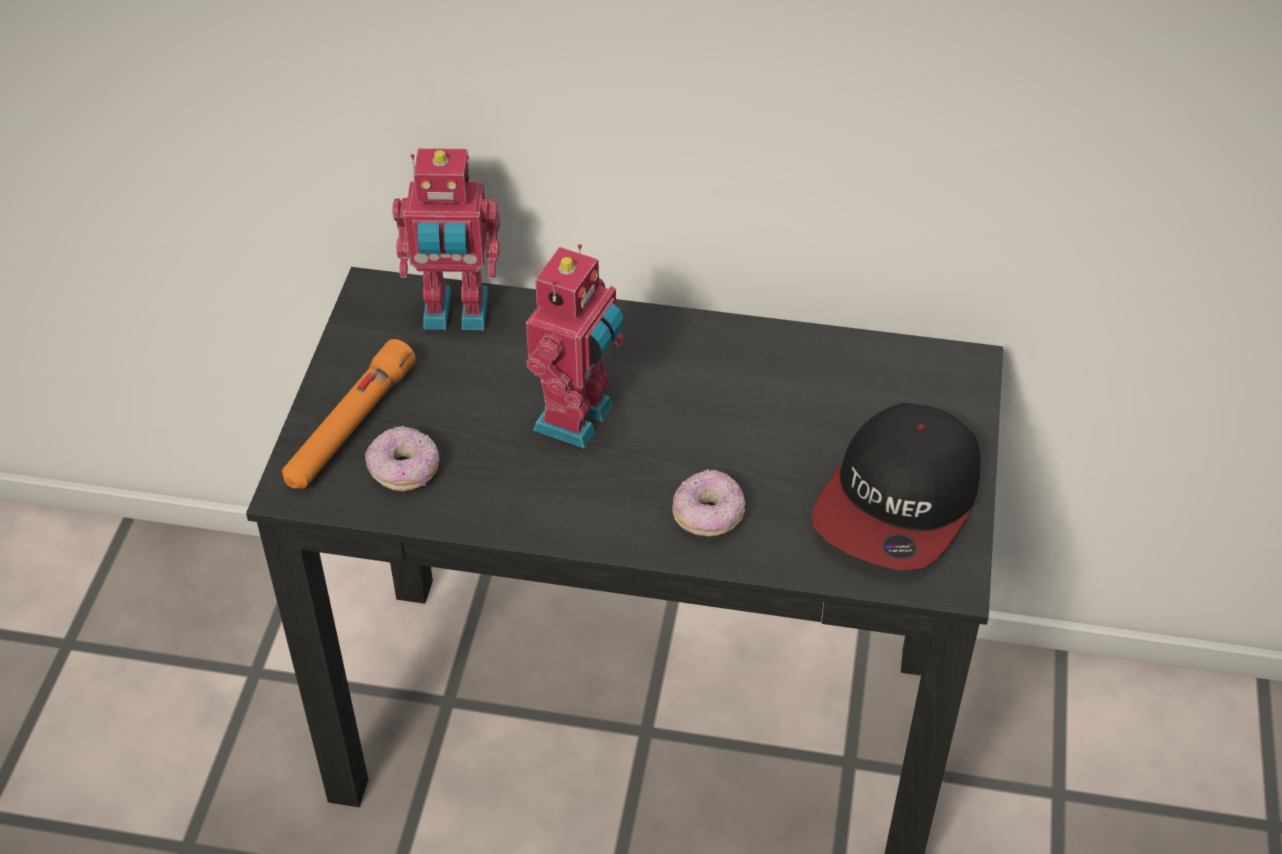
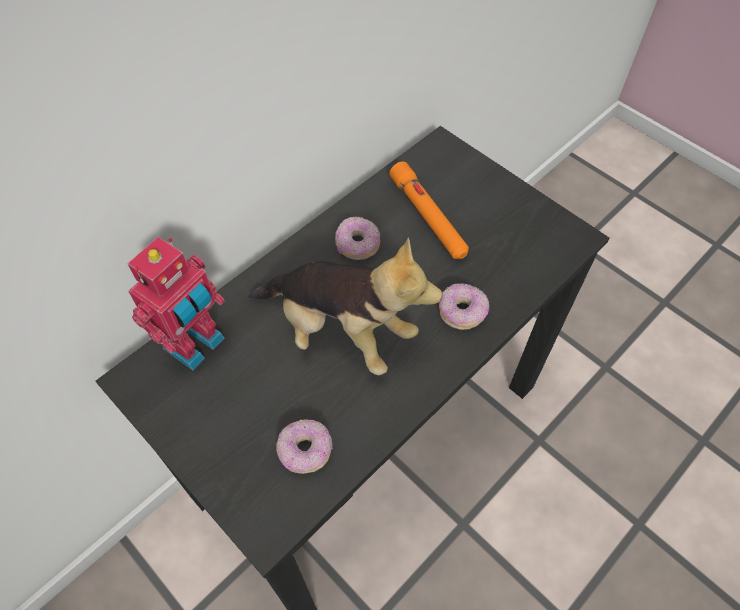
camera: 55 degrees left, 10 degrees up
orange flashlight [282,339,416,489] -> orange flashlight moved to [389,162,469,259]
toy robot [526,244,624,449] -> plush toy [248,238,442,375]
cap [812,403,980,571] -> none
none -> donut [335,217,380,260]

